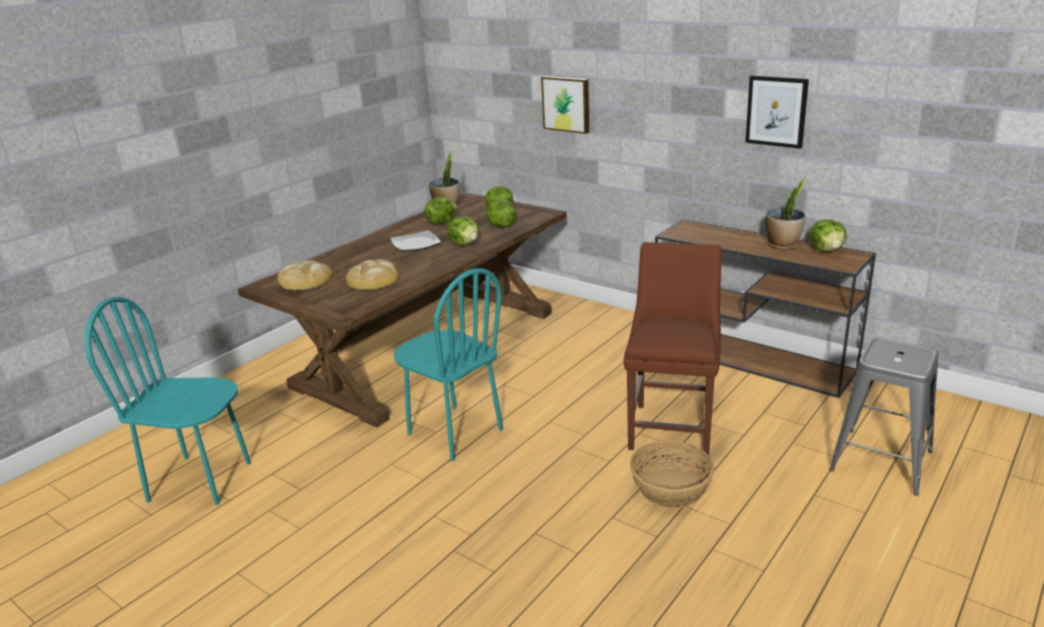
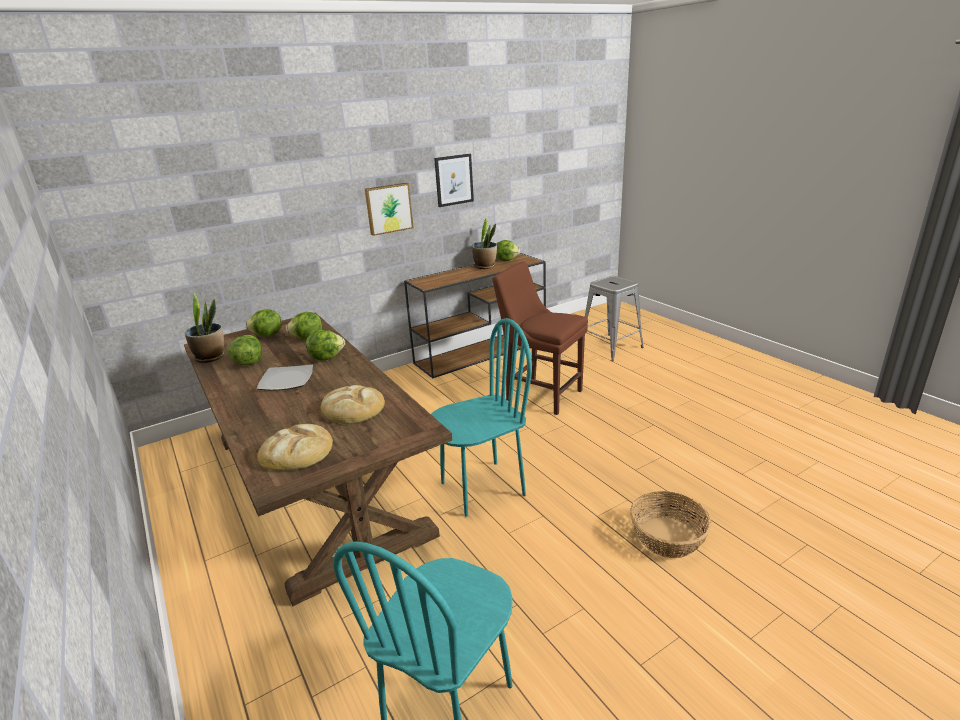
camera: 70 degrees left, 0 degrees up
picture [541,76,589,134] -> picture moved to [365,183,414,236]
basket [630,441,714,508] -> basket moved to [630,491,712,558]

